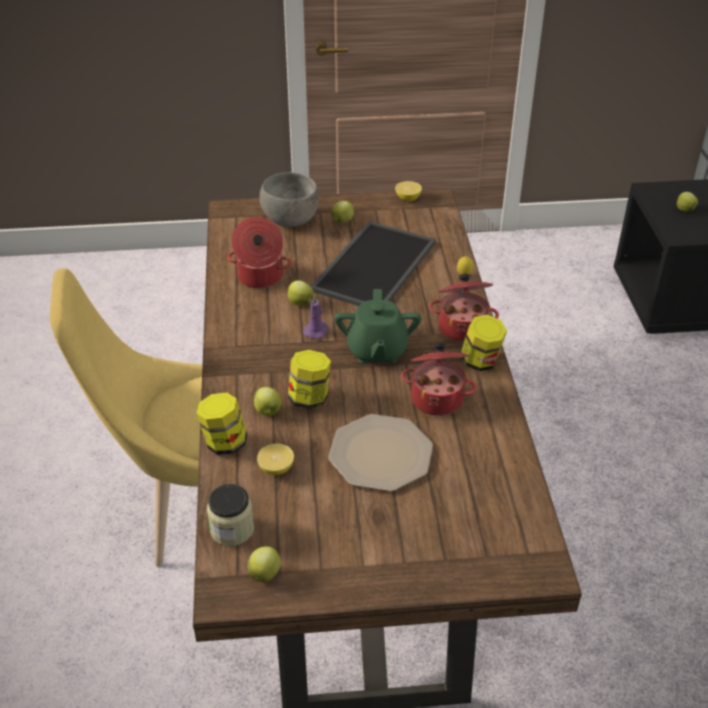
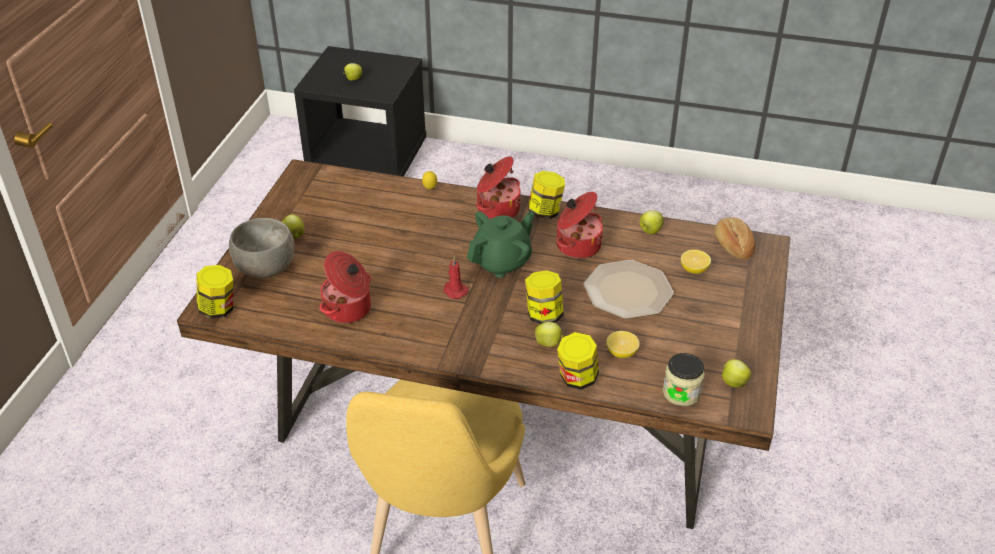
camera: 70 degrees left, 0 degrees up
apple [288,280,314,306] -> apple moved to [640,210,664,234]
purple candle [303,295,329,339] -> red candle [443,257,468,299]
tray [311,221,436,306] -> none
green teapot [334,289,422,364] -> green teapot turned 60 degrees counterclockwise [467,211,534,278]
lemon [395,181,422,201] -> lemon moved to [681,250,711,274]
none -> jar [196,265,233,319]
none -> bread [713,217,756,260]

